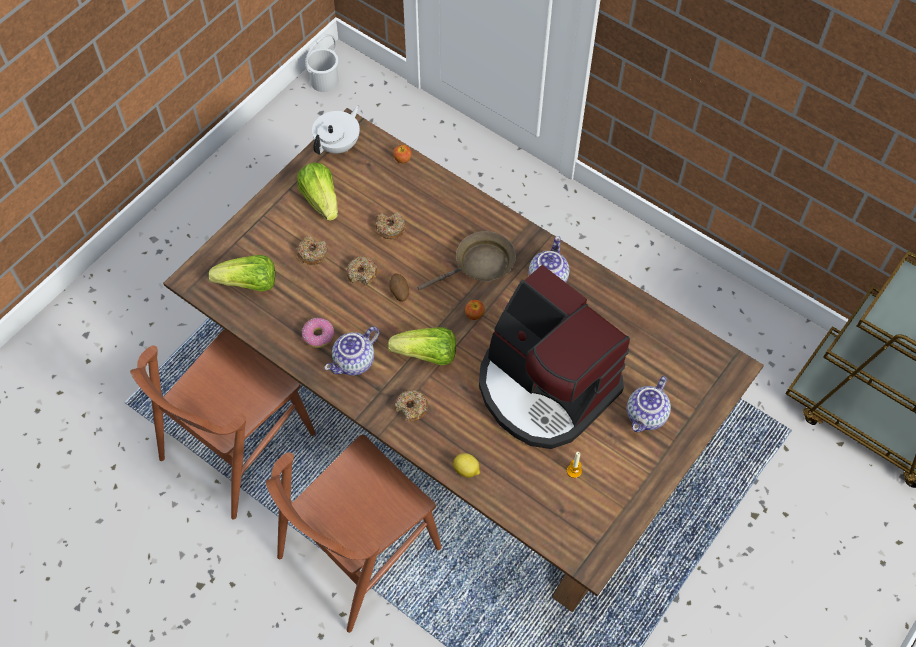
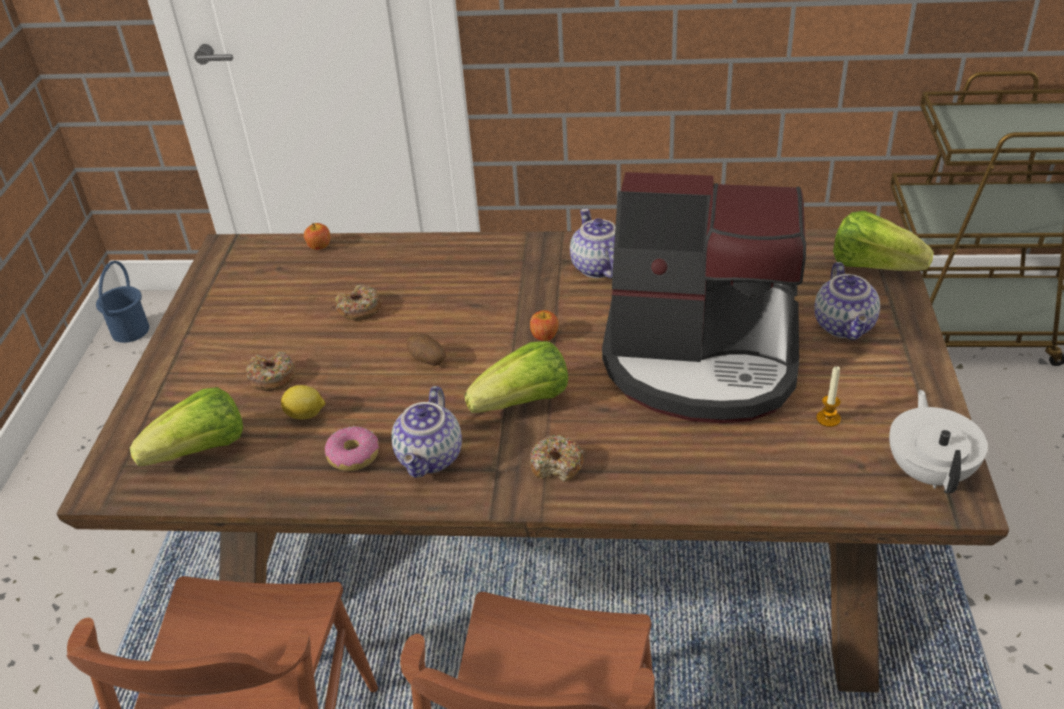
camera: 30 degrees left, 20 degrees down
lettuce [297,163,338,221] -> lettuce moved to [833,211,934,271]
white bucket [305,34,339,92] -> blue bucket [96,261,149,343]
white teapot [312,106,360,155] -> white teapot moved to [889,390,988,493]
donut [346,256,377,285] -> none
brown frying pan [417,231,516,290] -> none
lemon [453,453,480,478] -> lemon moved to [281,385,325,419]

